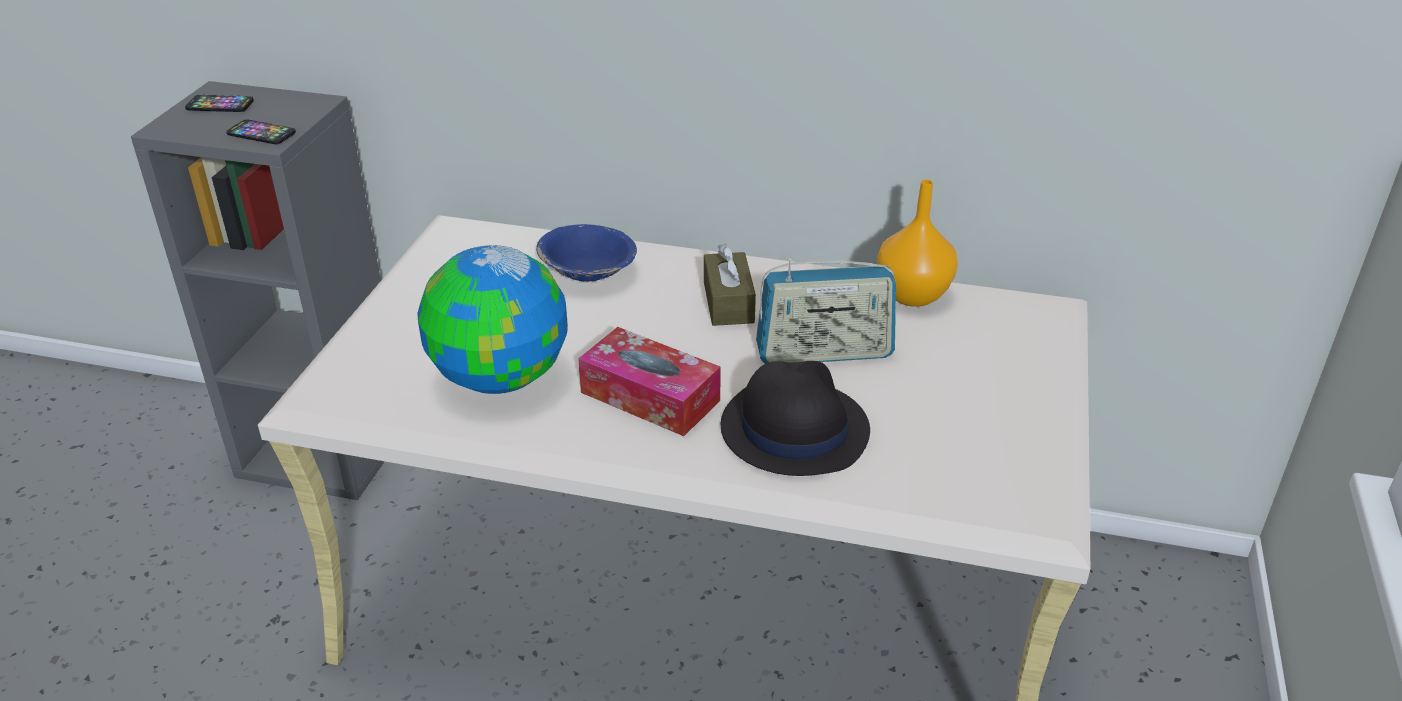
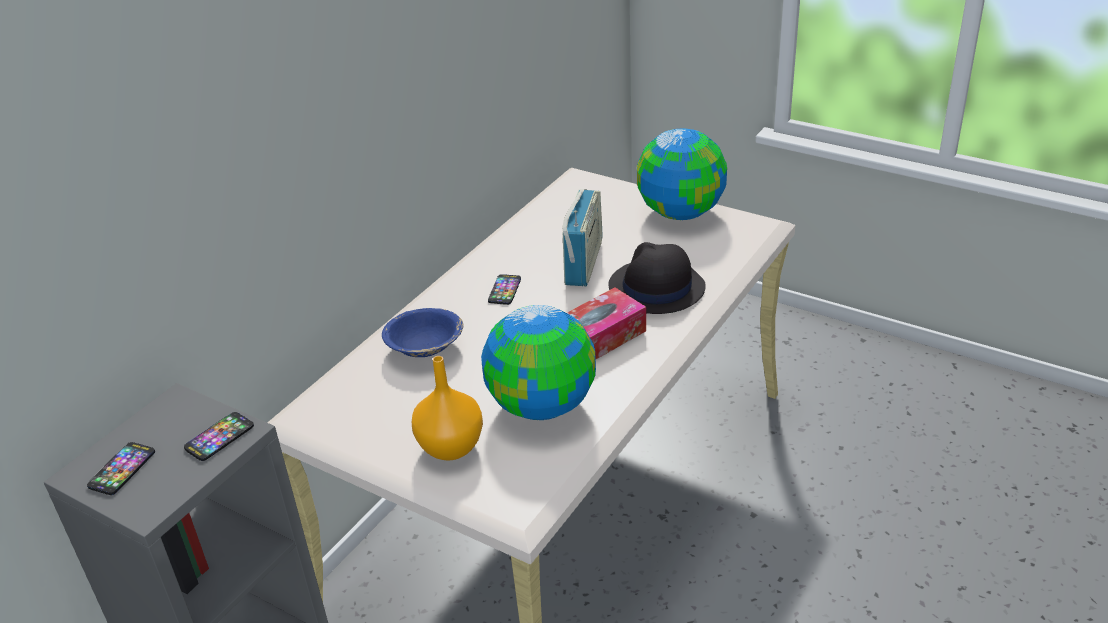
camera: 70 degrees left, 0 degrees up
brown tissue box [704,244,756,326] -> phone [488,274,521,305]
orange vase [877,180,958,307] -> orange vase moved to [412,356,483,461]
none -> globe [637,129,727,220]

